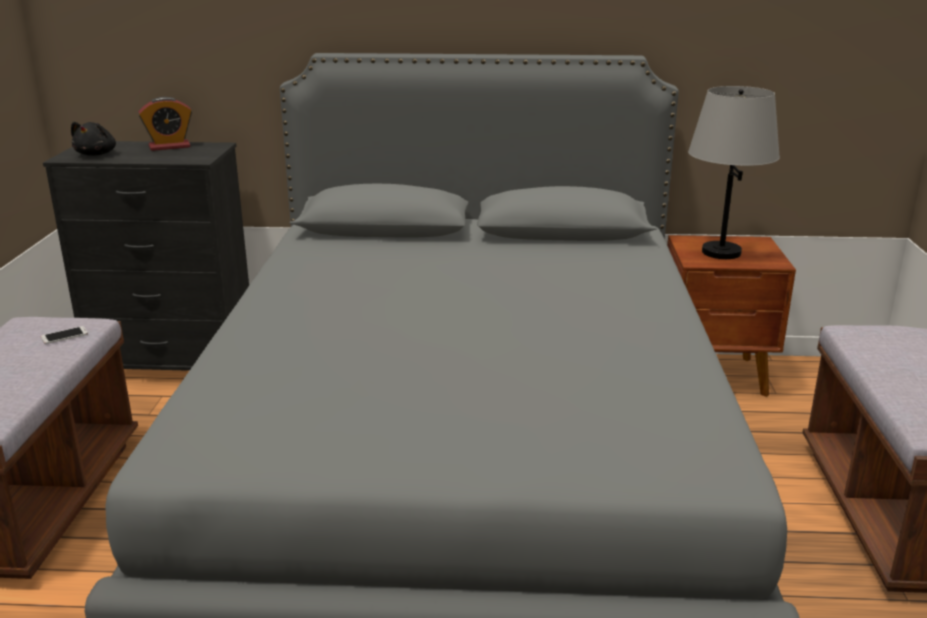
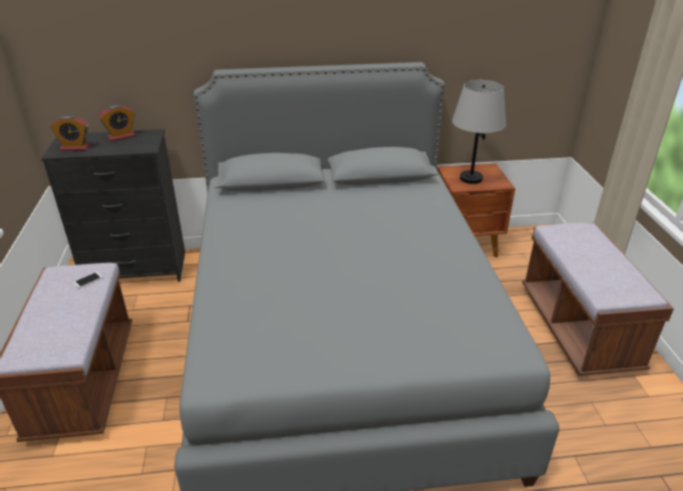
camera: 10 degrees left, 10 degrees up
black plush toy [71,122,116,156] -> alarm clock [50,115,90,151]

